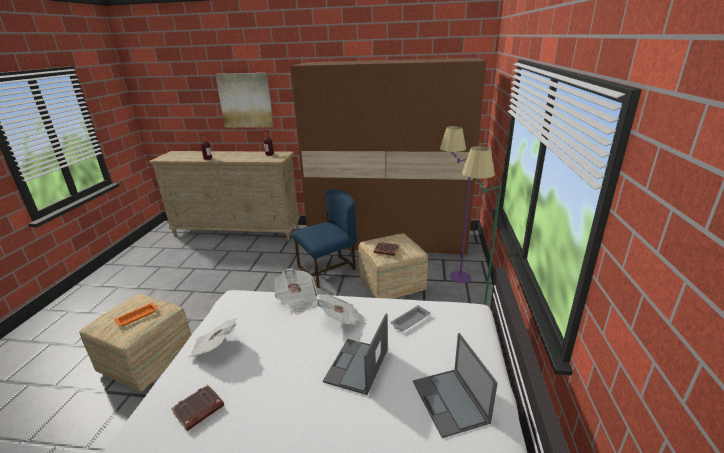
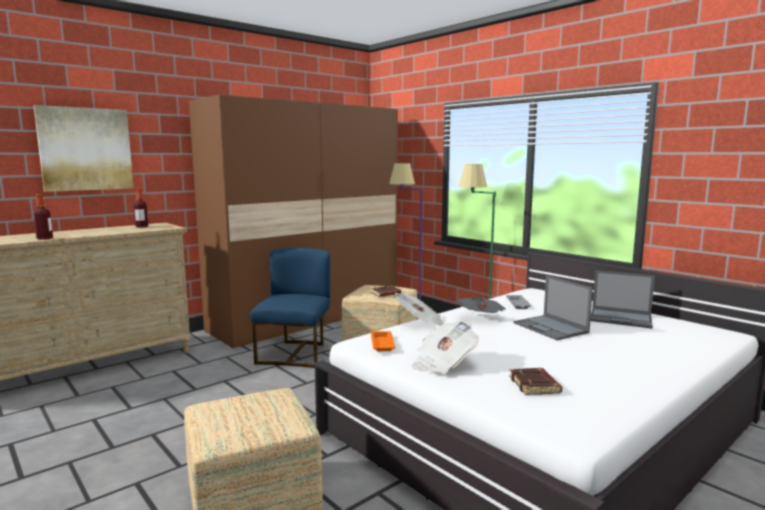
camera: 50 degrees left, 15 degrees down
orange tray [114,303,158,326] -> orange tray moved to [371,331,395,351]

